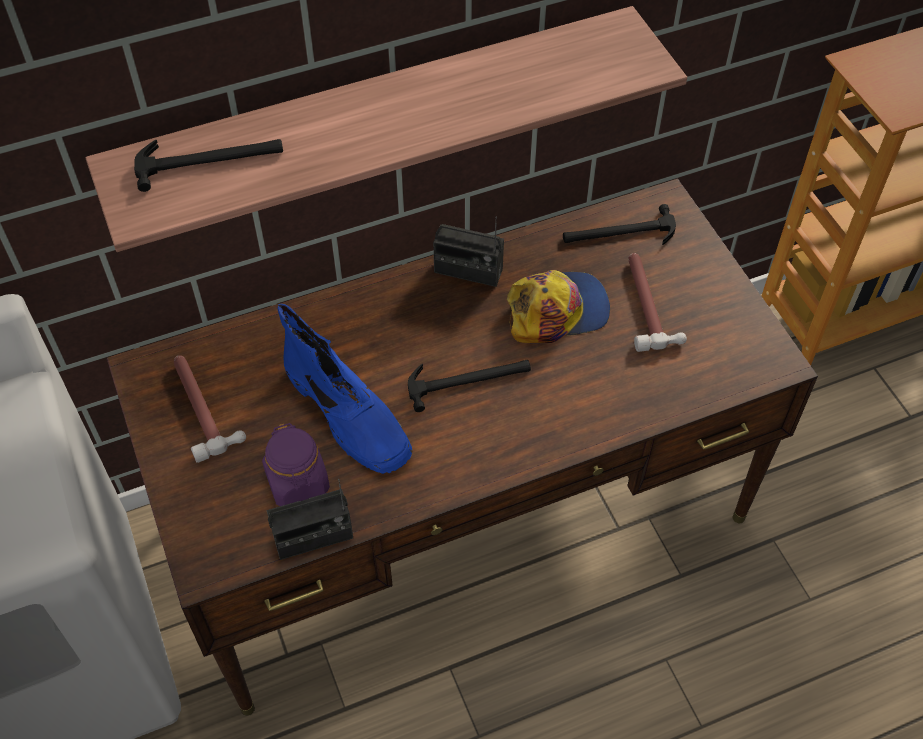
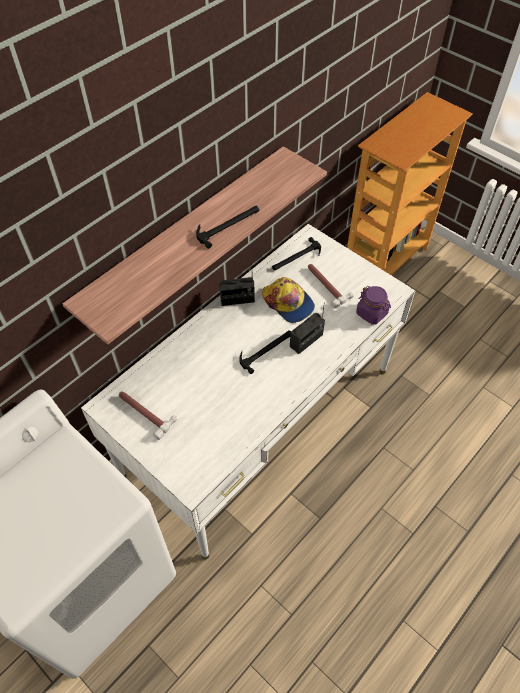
camera: 25 degrees left, 0 degrees up
brown desk [107,179,818,715] -> white desk [81,224,415,560]
hammer [134,139,283,192] -> hammer moved to [196,206,259,249]
purple jar [262,423,330,506] -> purple jar moved to [356,286,391,325]
radio [267,479,353,560] -> radio moved to [290,302,325,354]
blue boot [278,304,412,474] -> none
cap [507,270,610,343] -> cap turned 90 degrees clockwise [262,277,315,323]

